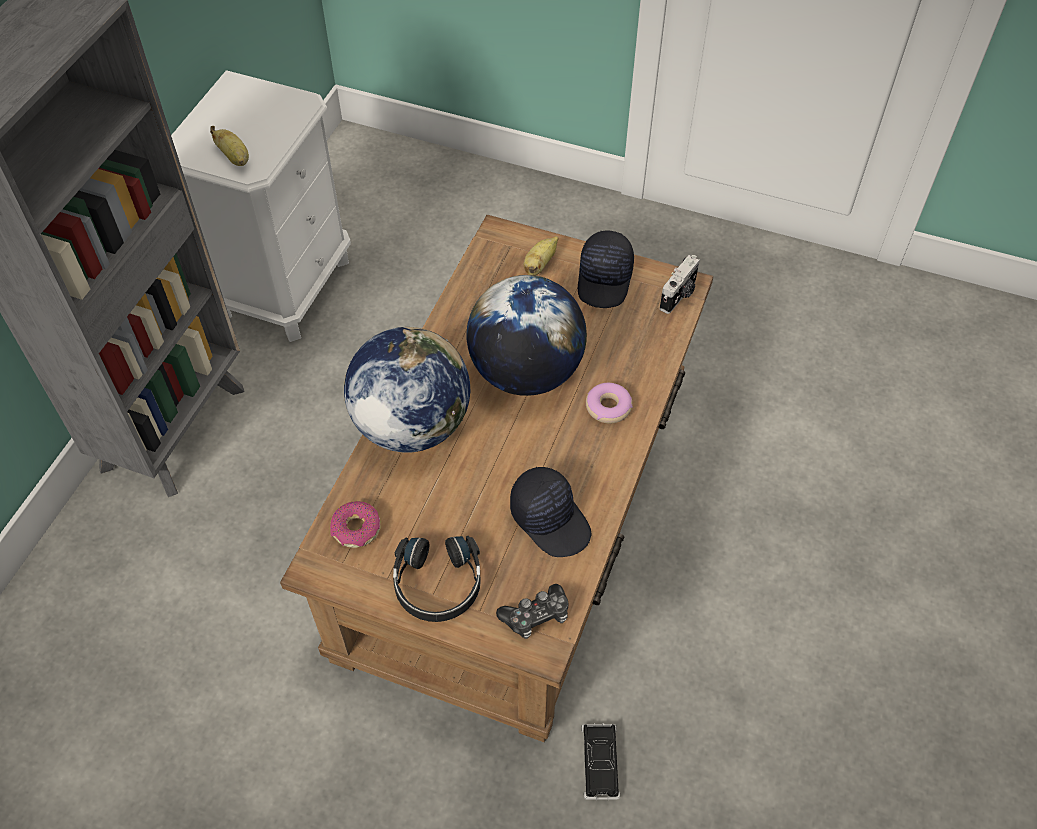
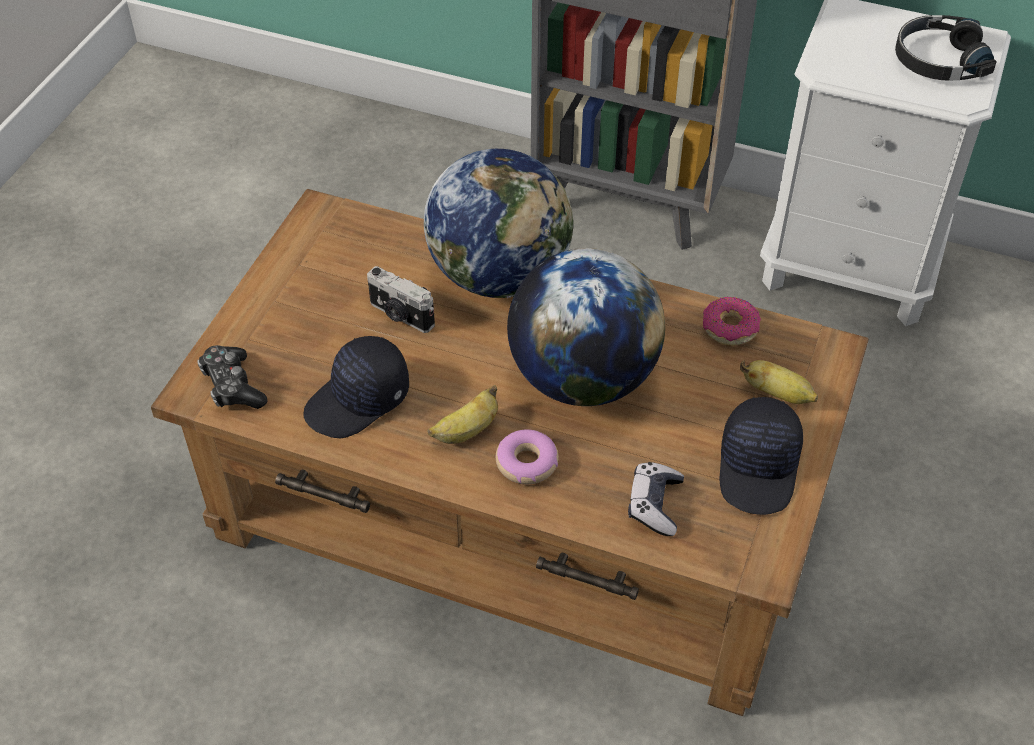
camera: 90 degrees right, 5 degrees down
banana [210,126,249,166] -> banana moved to [428,385,498,444]
donut [330,501,381,548] -> donut moved to [703,297,761,346]
black headphones [393,535,481,622] -> black headphones moved to [895,15,997,80]
black cap [578,231,634,308] -> black cap turned 90 degrees counterclockwise [720,397,803,515]
black toy car [581,723,620,801] -> none
camera [660,255,700,314] -> camera moved to [367,266,435,333]
none -> game controller [628,462,684,536]

